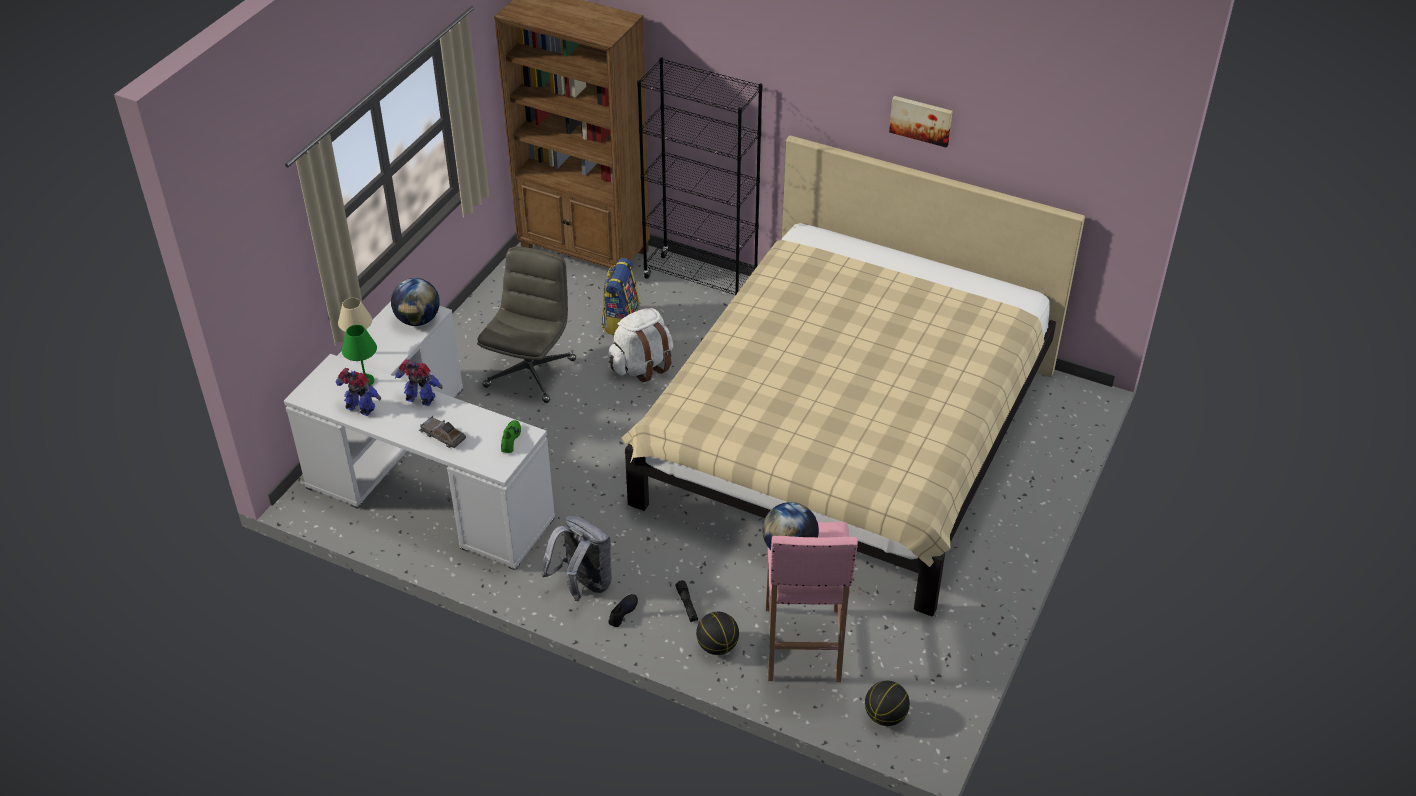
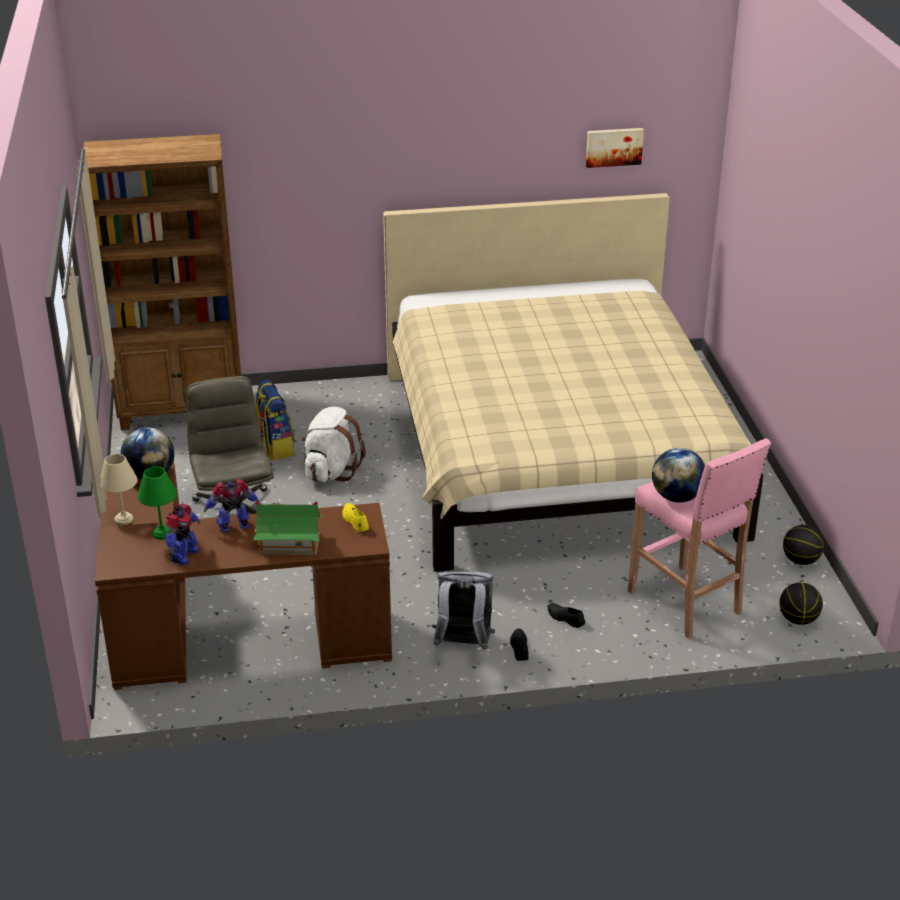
camera: 35 degrees left, 10 degrees down
white desk [284,302,555,570] -> brown desk [95,460,392,690]
toy robot [336,368,381,416] -> toy robot turned 120 degrees clockwise [166,503,201,565]
grey toy car [418,416,466,448] -> toy house [253,501,324,555]
green shoe [501,420,521,453] -> yellow shoe [342,503,369,532]
black bookcase [637,57,763,295] -> none
black flashlight [675,580,698,622] -> black shoe [548,603,585,628]
basketball [696,612,739,655] -> basketball moved to [783,525,824,565]
picture [889,96,952,148] -> picture moved to [586,128,644,168]

